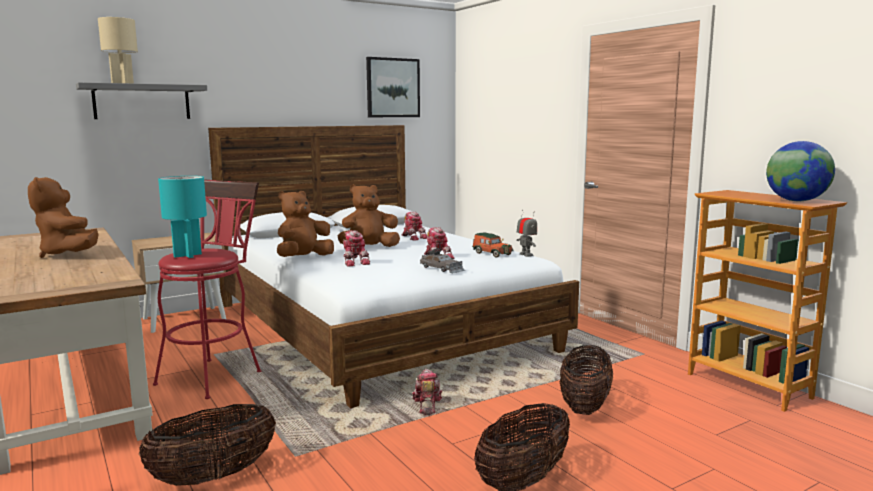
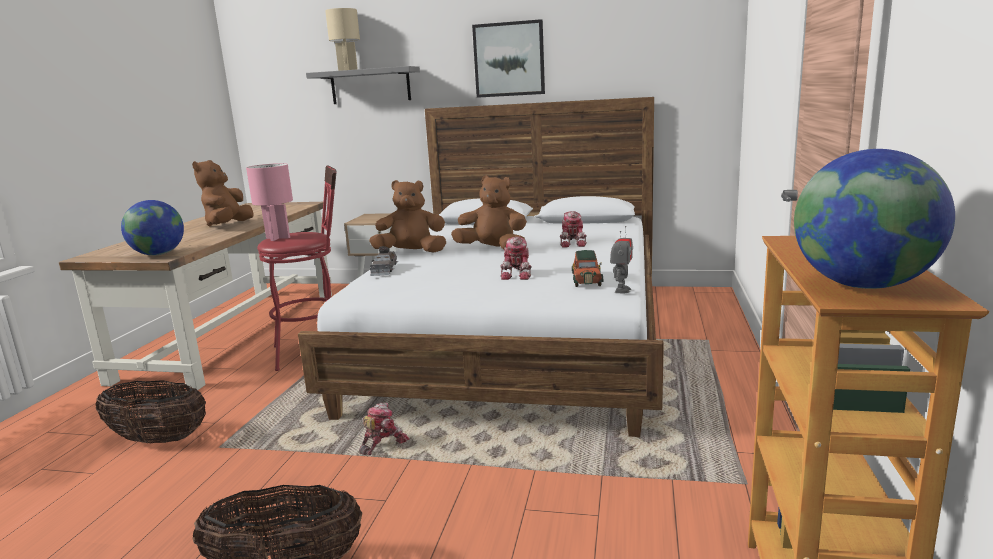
camera: 45 degrees right, 5 degrees up
turquoise table lamp [158,176,207,258] -> pink table lamp [246,163,293,241]
toy robot [343,230,370,267] -> none
picture [366,57,420,117] -> picture moved to [472,19,545,98]
grey toy car [420,248,465,273] -> grey toy car moved to [370,246,398,276]
basket [560,345,613,415] -> none
none -> globe [121,200,184,256]

